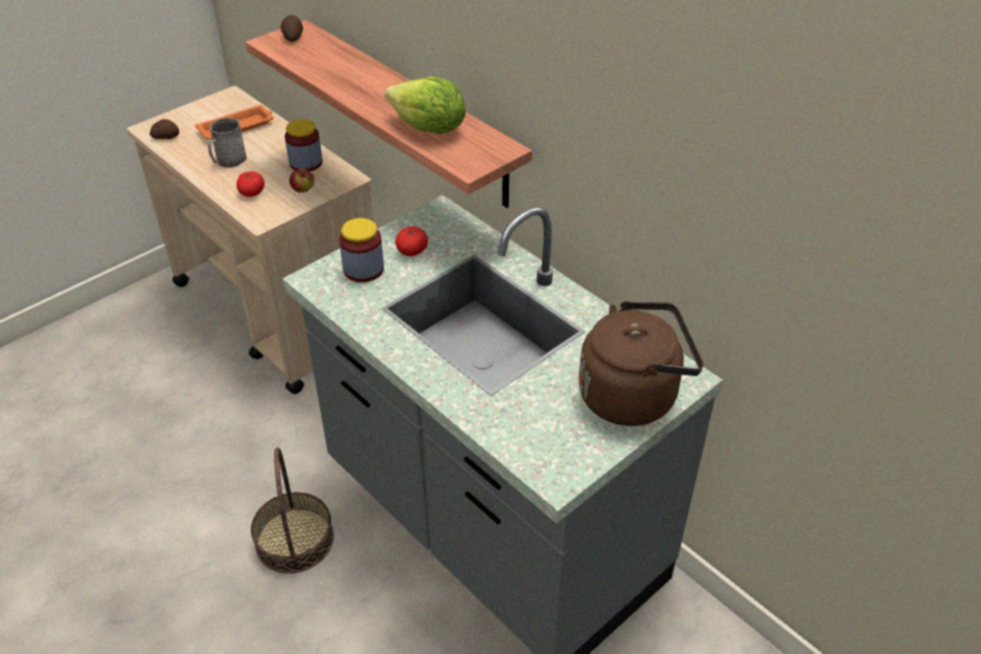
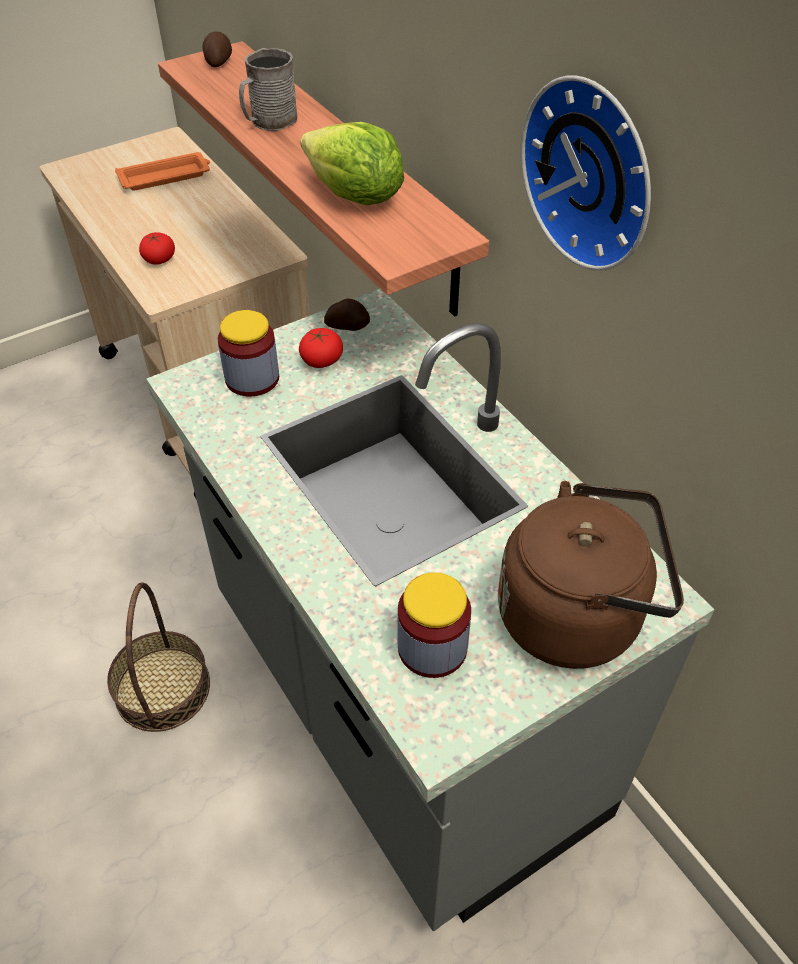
camera: 10 degrees right, 5 degrees up
potato [150,119,179,139] -> potato moved to [324,299,370,331]
grey mug [208,118,247,168] -> grey mug moved to [239,48,297,131]
jar [285,119,323,171] -> jar moved to [397,572,471,678]
apple [289,168,315,193] -> none
none -> wall clock [521,76,651,271]

